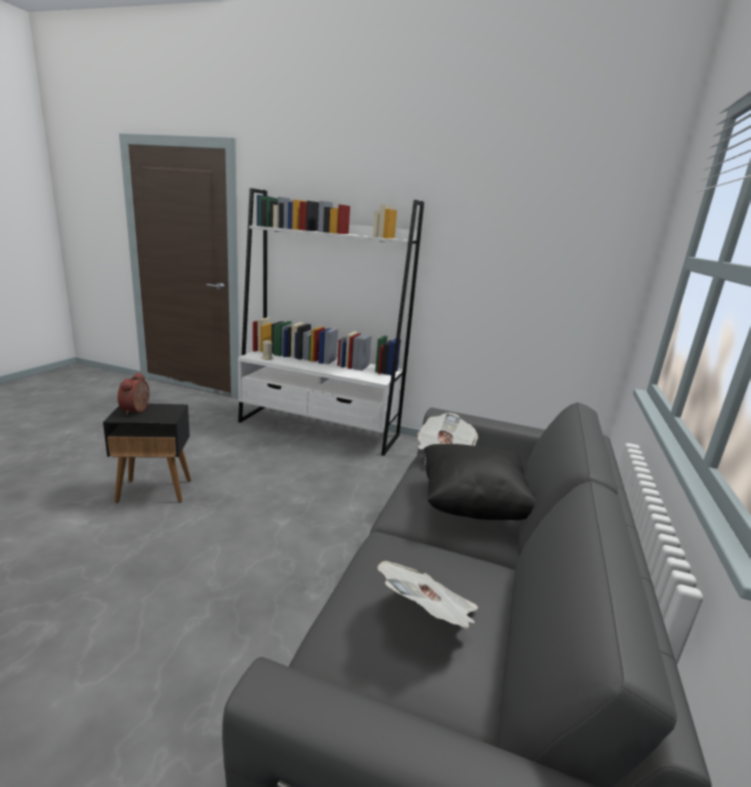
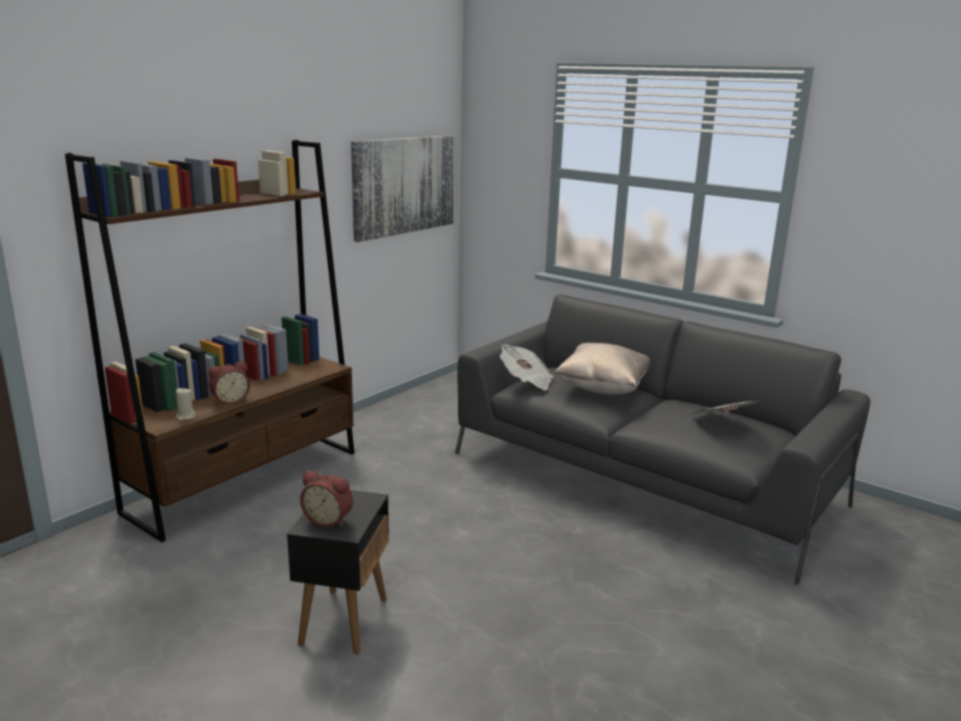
camera: 70 degrees left, 0 degrees up
white bookcase [238,188,424,456] -> brown bookcase [65,140,355,542]
black pillow [424,444,536,520] -> beige pillow [554,343,650,395]
none -> alarm clock [209,361,250,405]
none -> picture [351,135,455,242]

